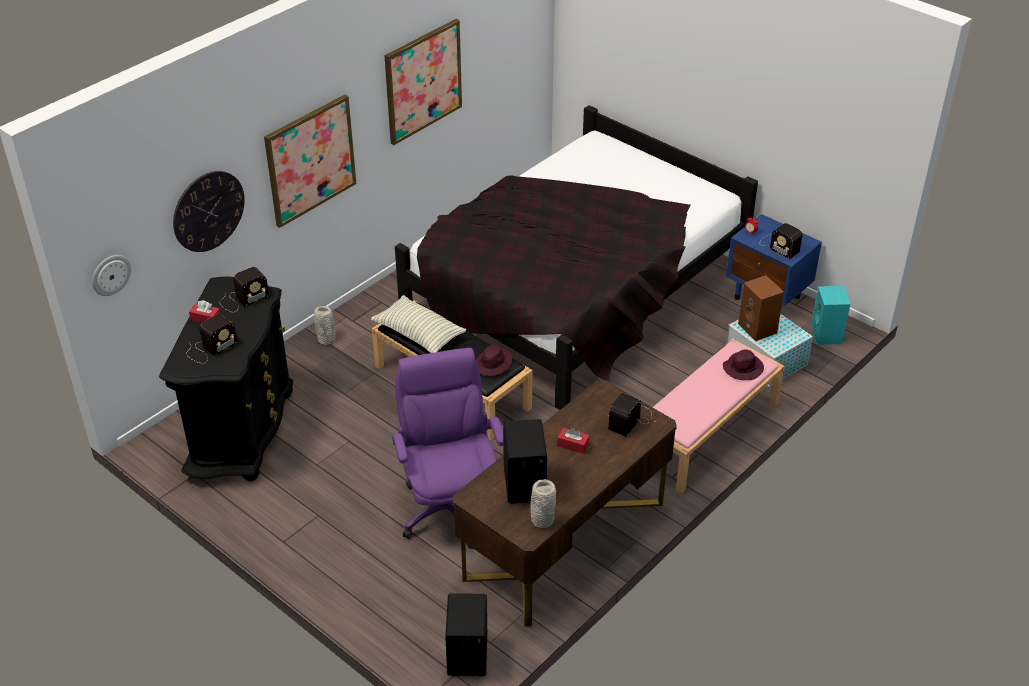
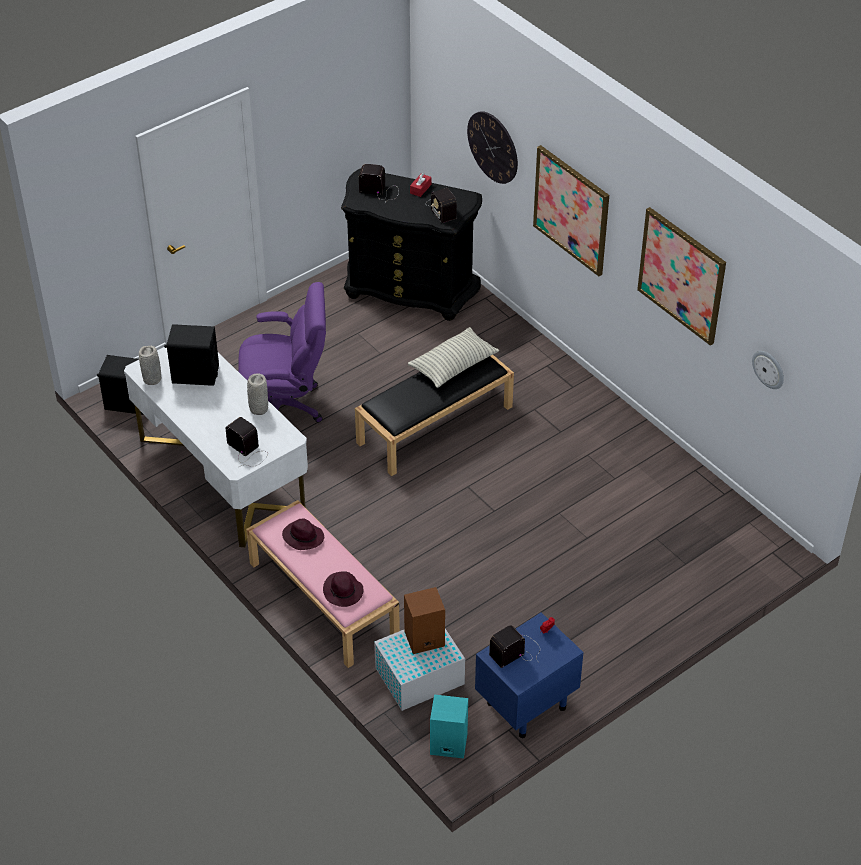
camera: 100 degrees right, 5 degrees up
wall clock [92,255,131,296] -> wall clock moved to [752,351,784,389]
radio [186,314,238,363] -> radio turned 135 degrees clockwise [359,164,399,204]
grey vase [314,306,336,345] -> grey vase moved to [247,373,268,415]
black bed [395,105,758,410] -> none
brown desk [452,380,677,626] -> white desk [124,347,308,547]
purple hat [476,345,512,376] -> purple hat moved to [282,518,324,550]
red tissue box [557,428,590,454] -> none

